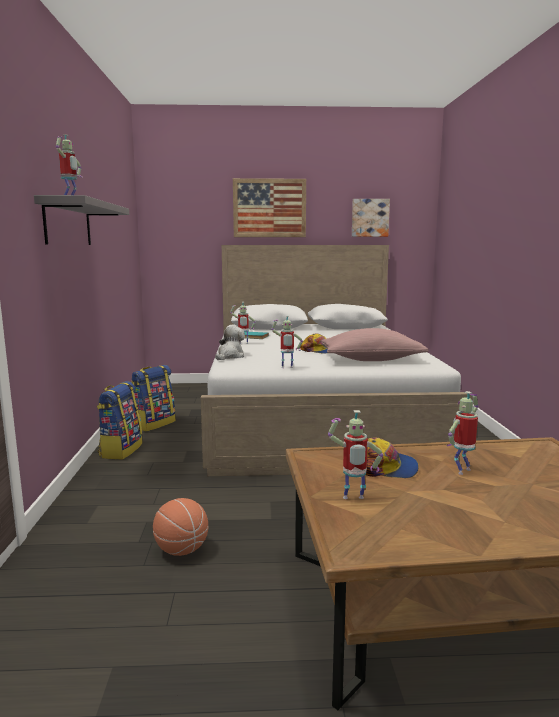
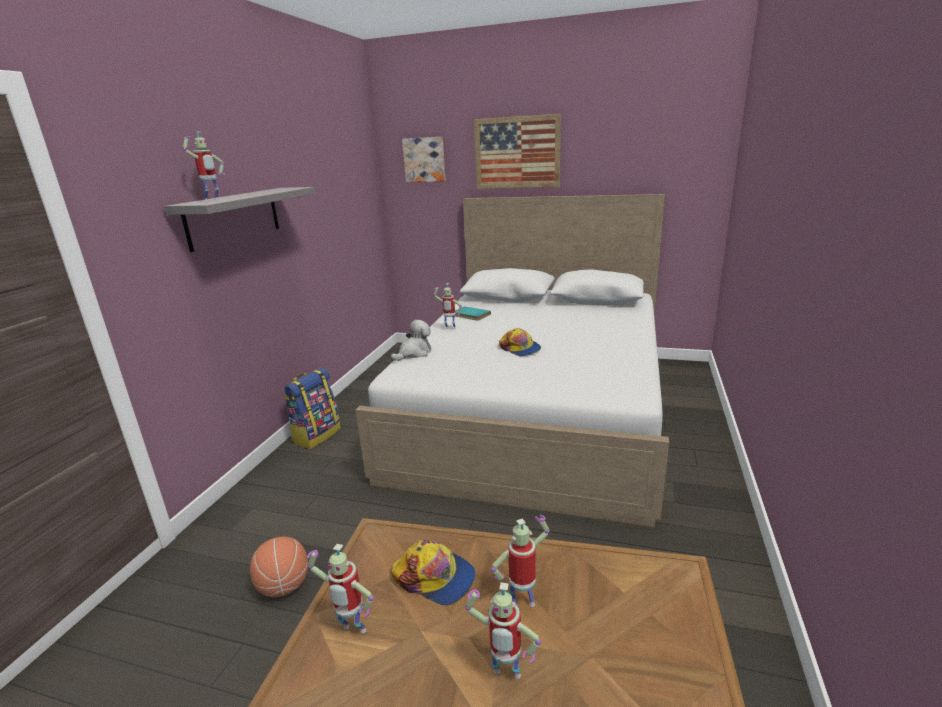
camera: 20 degrees right, 10 degrees up
backpack [131,365,176,432] -> none
toy robot [271,316,303,368] -> toy robot moved to [465,582,541,679]
pink pillow [321,328,428,361] -> none
picture [352,199,390,237] -> picture moved to [402,137,446,183]

